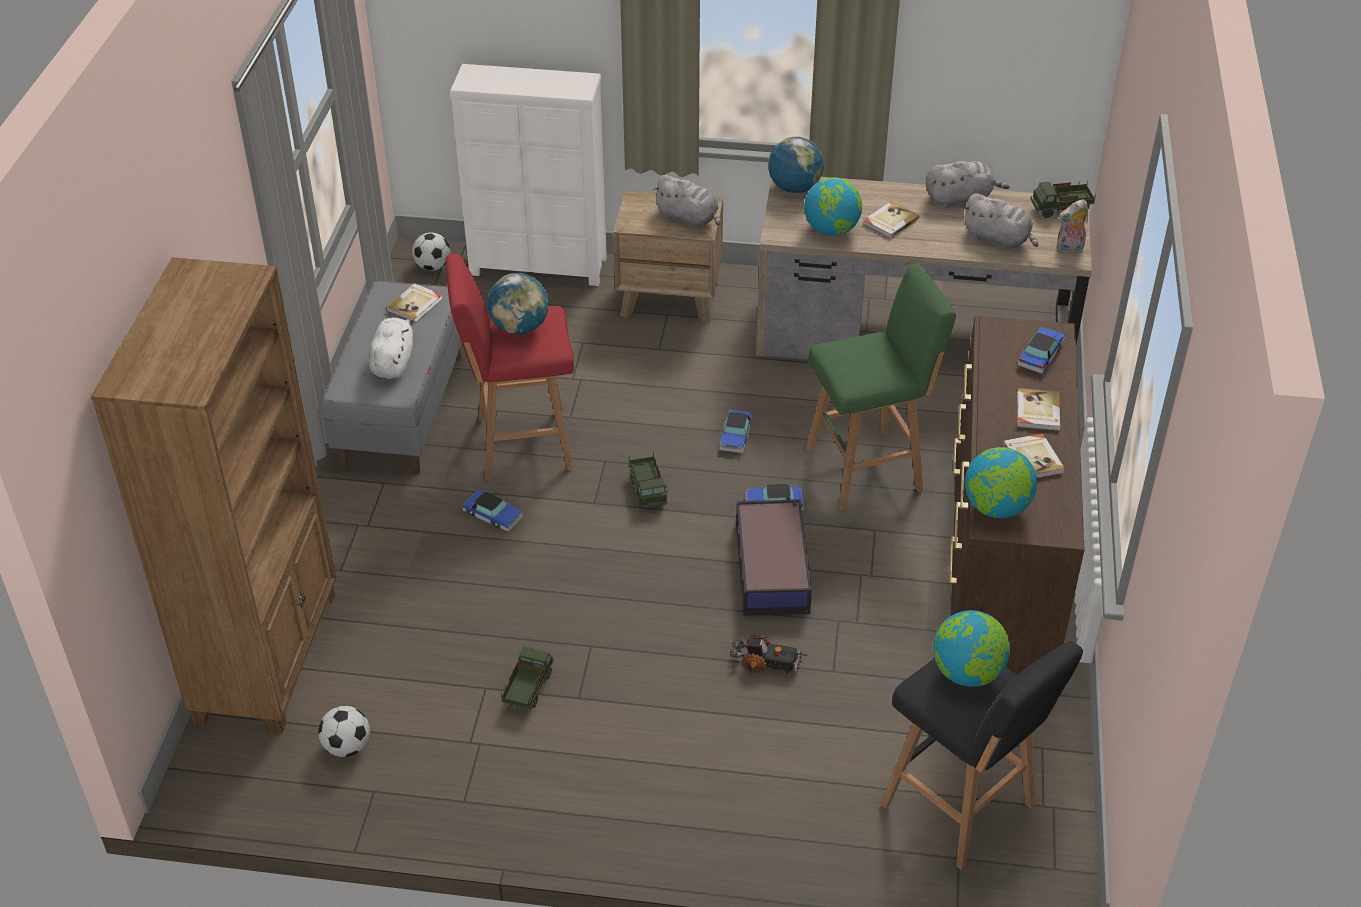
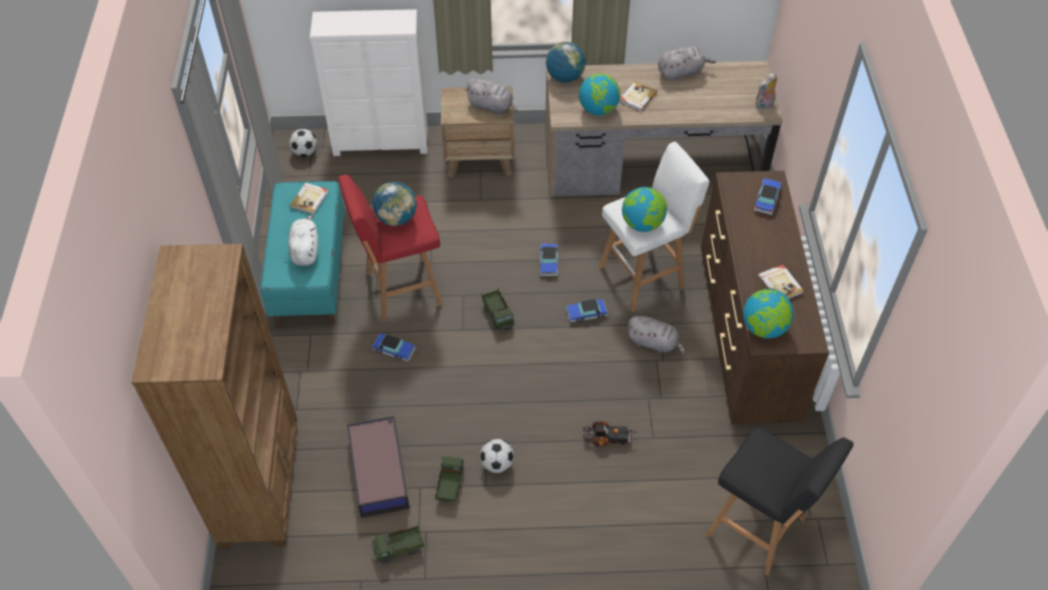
camera: 10 degrees left, 10 degrees up
football [318,706,370,757] -> football moved to [480,439,514,473]
grey bench [322,281,462,475] -> turquoise bench [261,181,344,326]
storage box [736,499,812,616] -> storage box moved to [347,416,410,518]
green stool [806,263,956,510] -> white stool [599,142,709,312]
globe [933,610,1010,687] -> globe moved to [622,187,667,232]
grey plush toy [963,193,1038,250] -> grey plush toy moved to [627,316,685,354]
book [1017,388,1061,431] -> none
toy truck [1031,180,1096,218] -> toy truck moved to [371,524,424,564]

